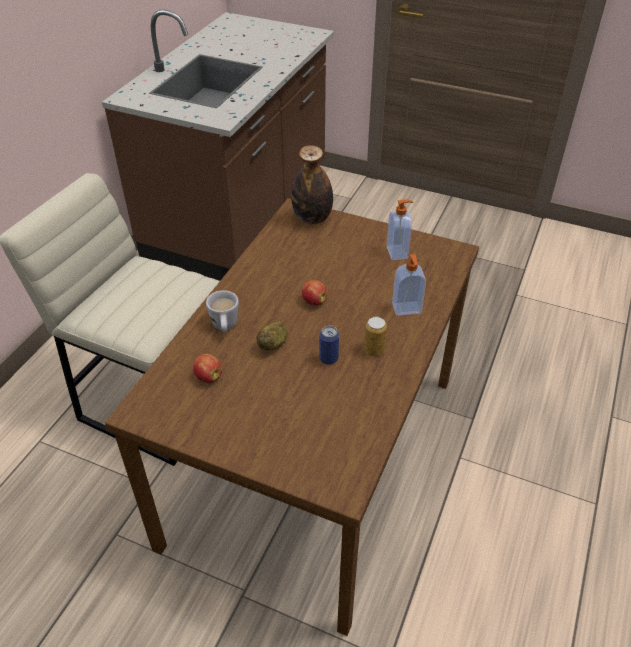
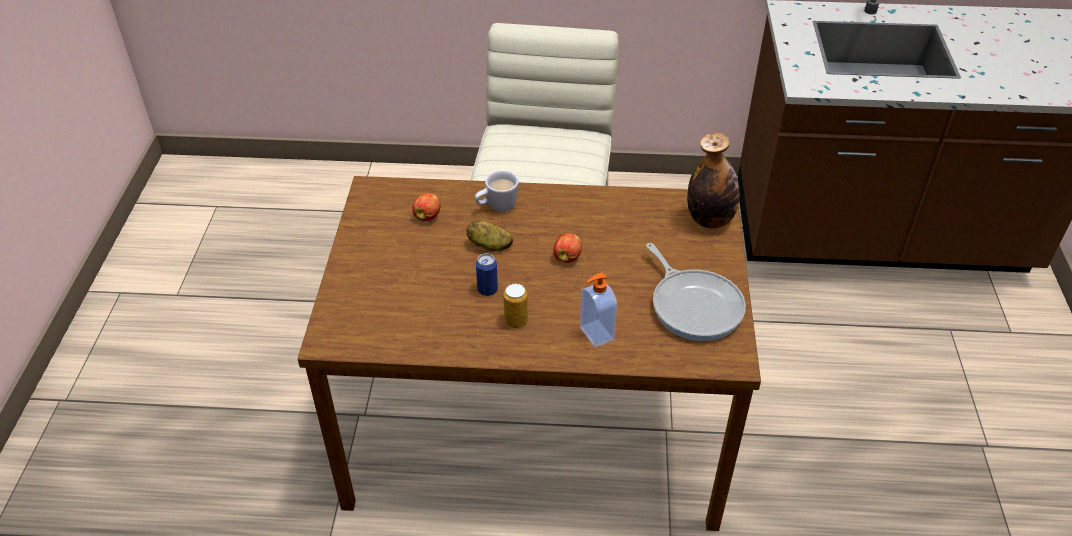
camera: 70 degrees right, 0 degrees up
soap dispenser [387,199,413,260] -> frying pan [646,243,746,341]

